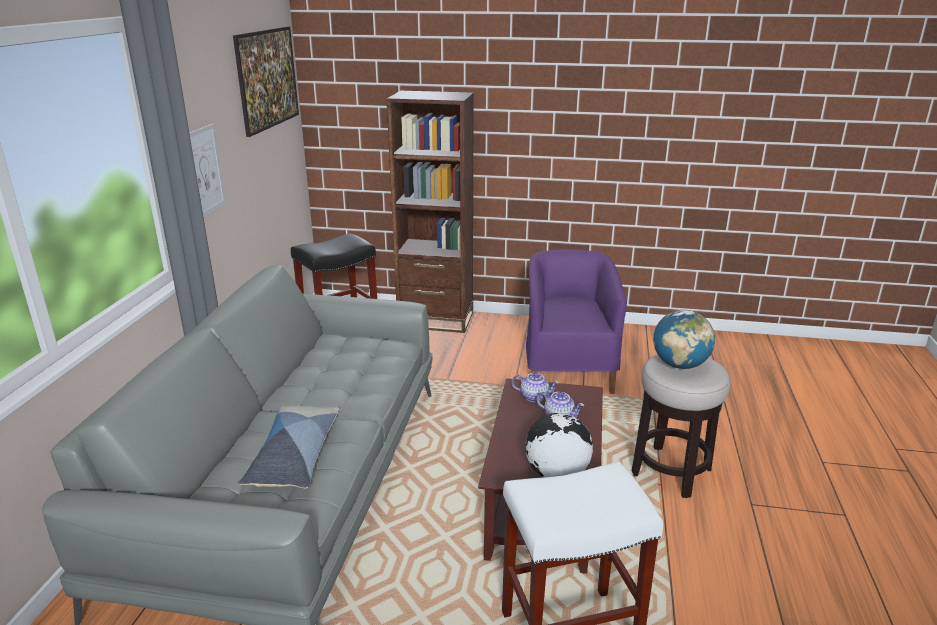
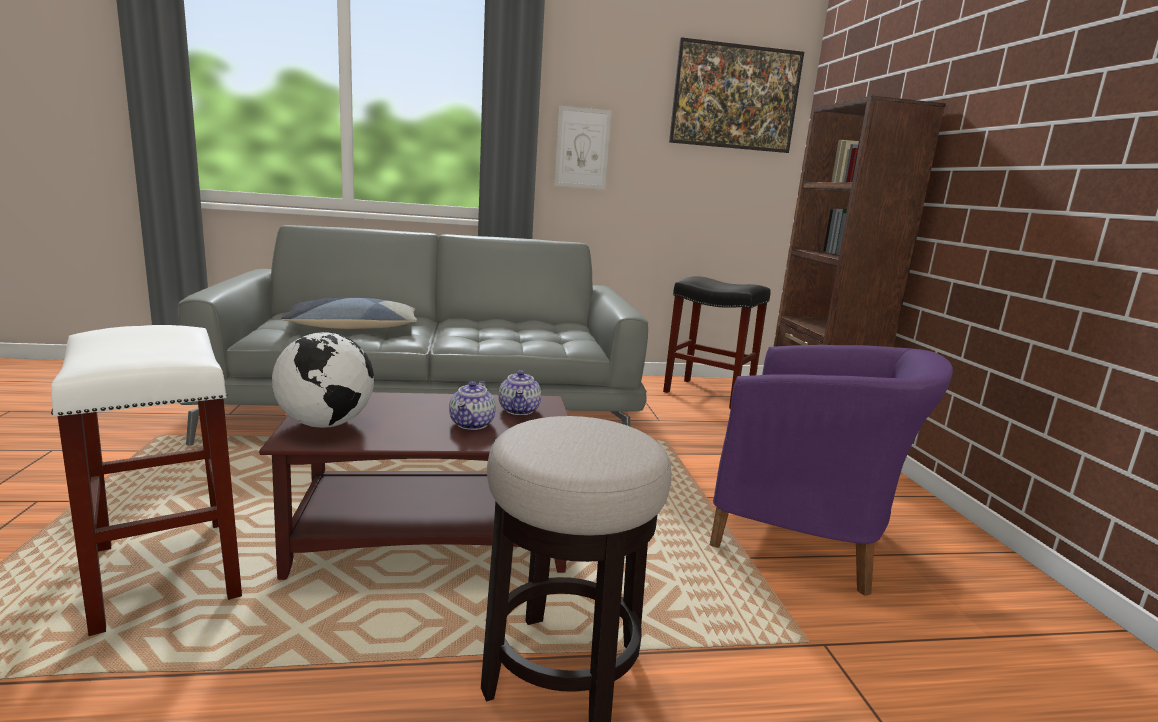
camera: 70 degrees right, 10 degrees down
purple armchair [526,249,627,394] -> purple armchair turned 45 degrees clockwise [710,345,953,596]
globe [653,310,715,369] -> none

